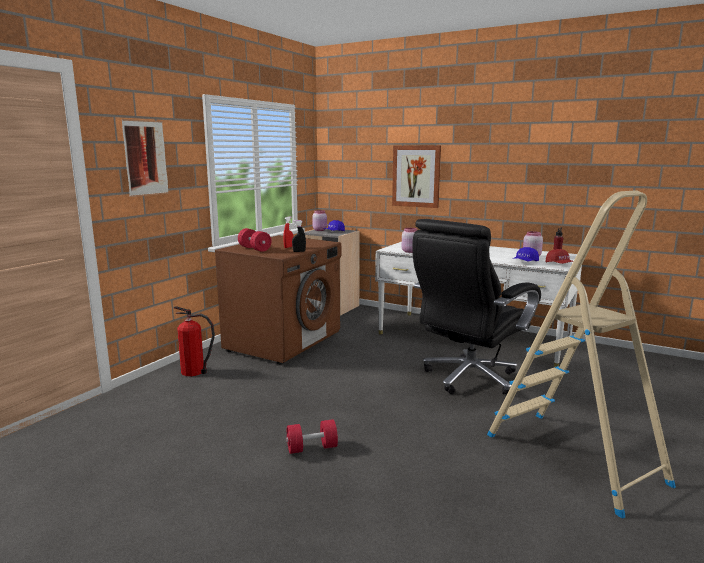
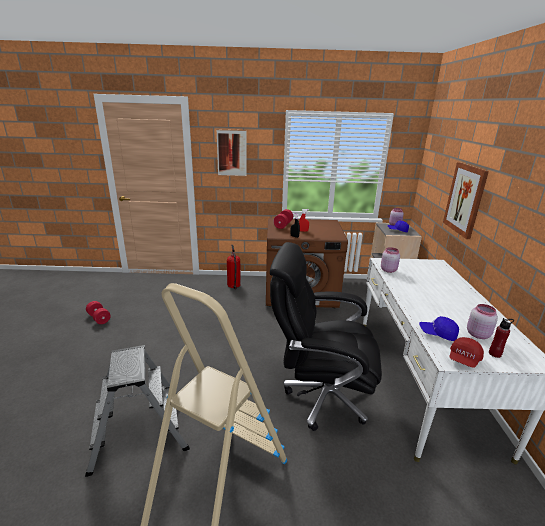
camera: 60 degrees right, 10 degrees up
red dumbbell [286,419,338,454] -> red dumbbell moved to [86,301,111,324]
none -> grey step ladder [85,345,190,477]

